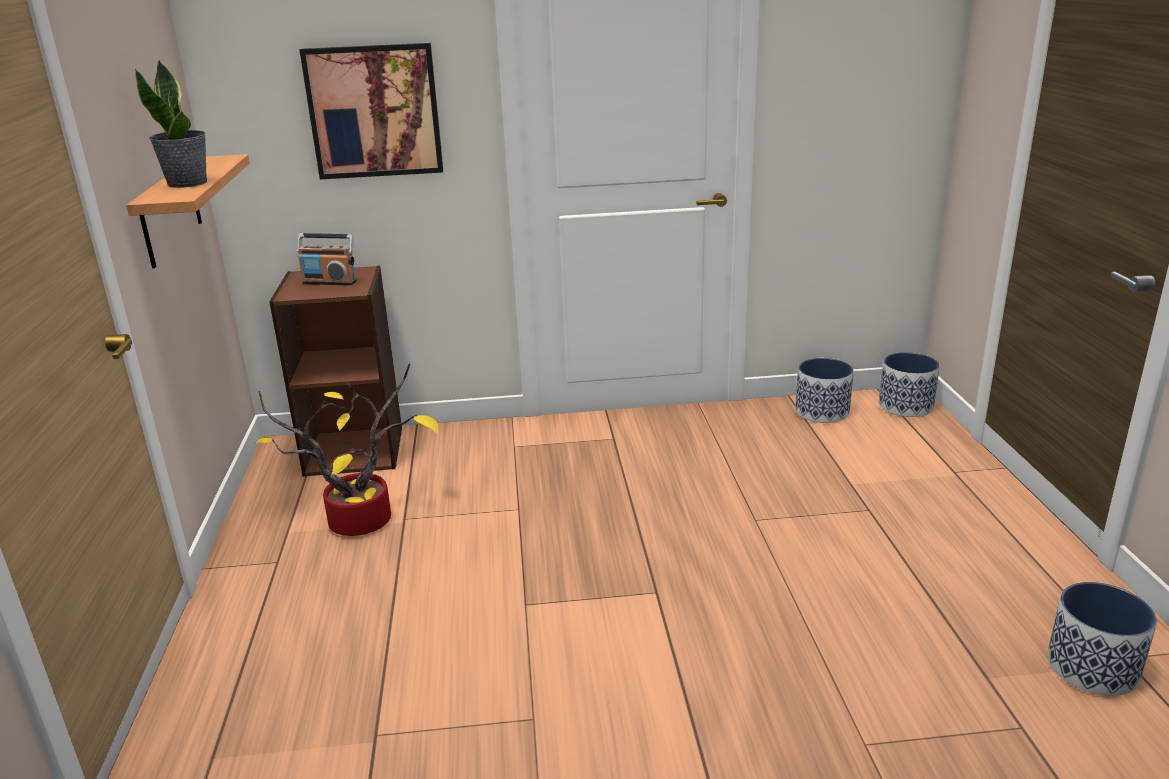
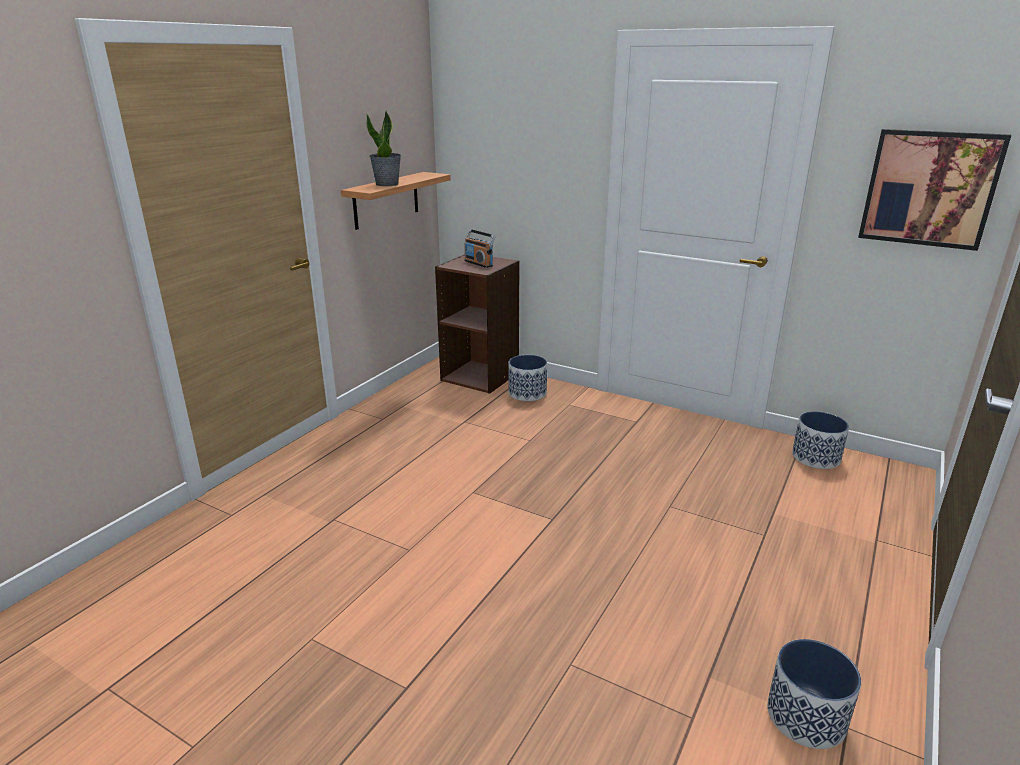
camera: 35 degrees right, 0 degrees up
potted plant [254,363,439,536] -> none
picture [300,43,443,179] -> picture moved to [858,129,1011,251]
planter [879,352,940,417] -> planter moved to [508,355,547,401]

